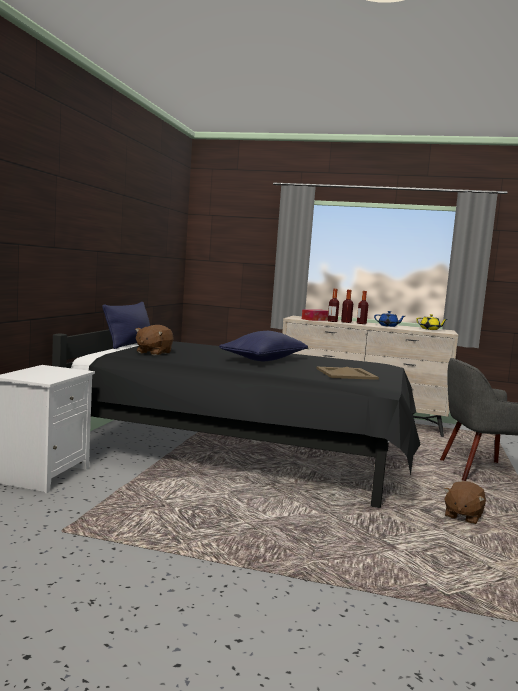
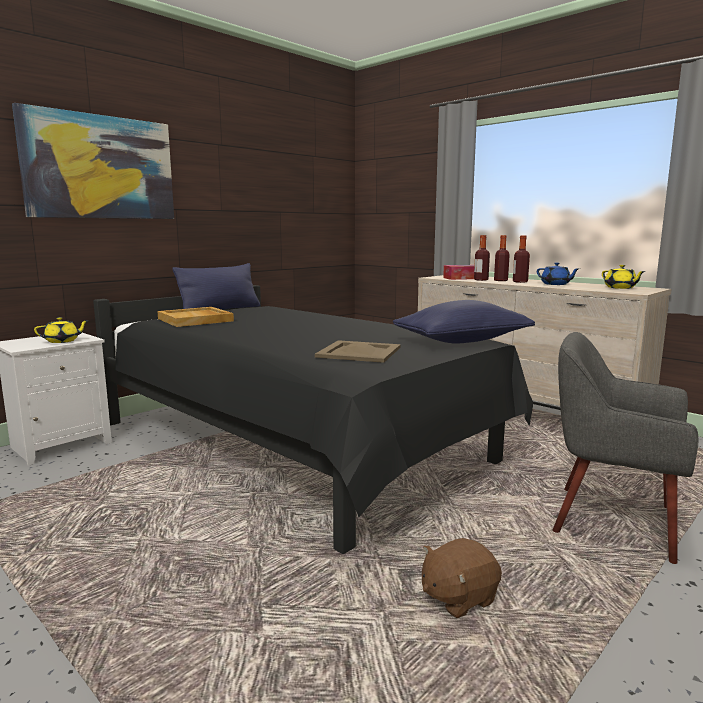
camera: 30 degrees right, 5 degrees up
brown plush toy [135,325,174,355] -> beige tray [157,307,234,327]
blue pillow [219,331,308,361] -> blue pillow moved to [393,300,535,343]
none -> picture [12,103,174,219]
none -> yellow teapot [34,317,89,343]

